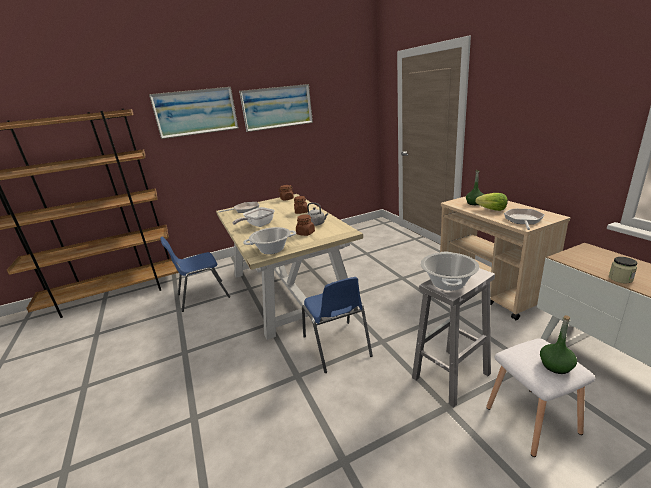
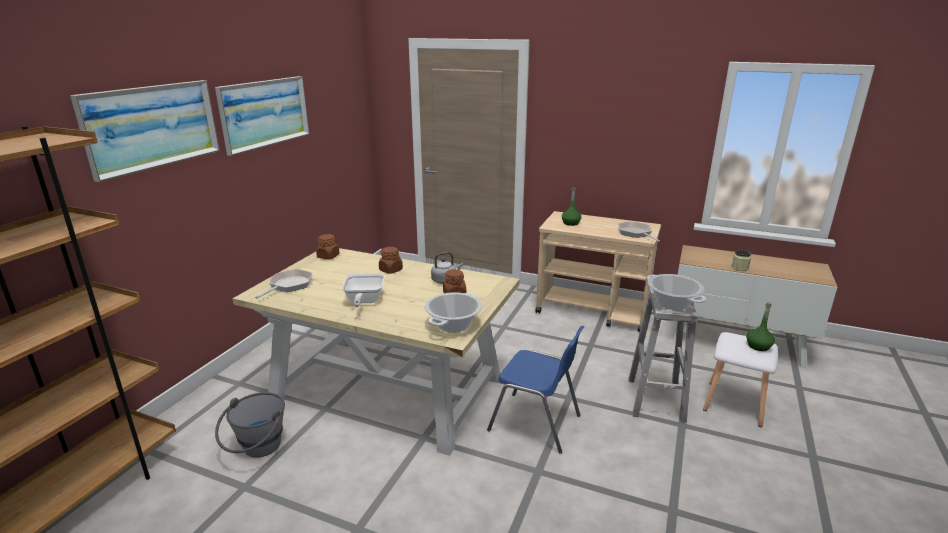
camera: 45 degrees left, 0 degrees up
blue chair [160,236,230,312] -> grey bucket [215,392,285,458]
lettuce [475,193,508,211] -> none

